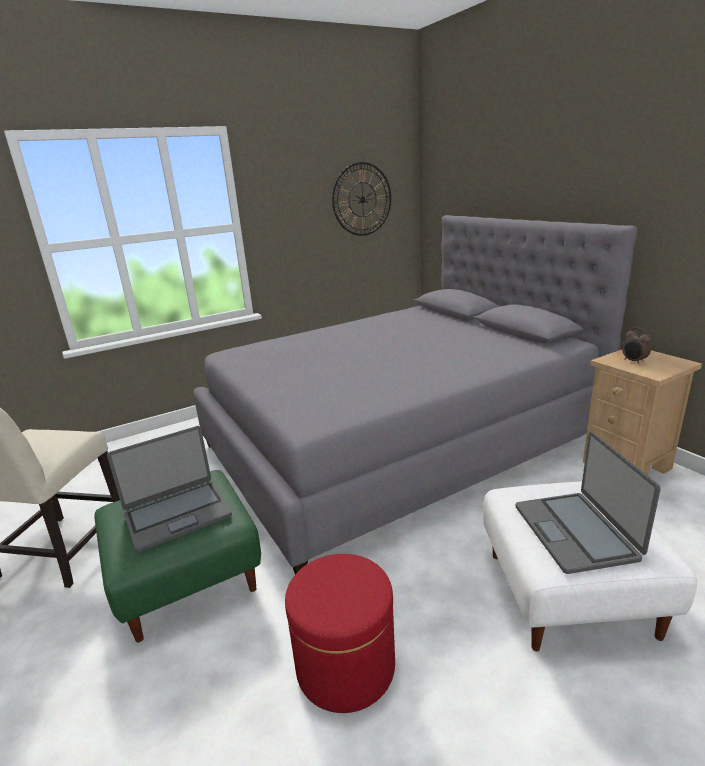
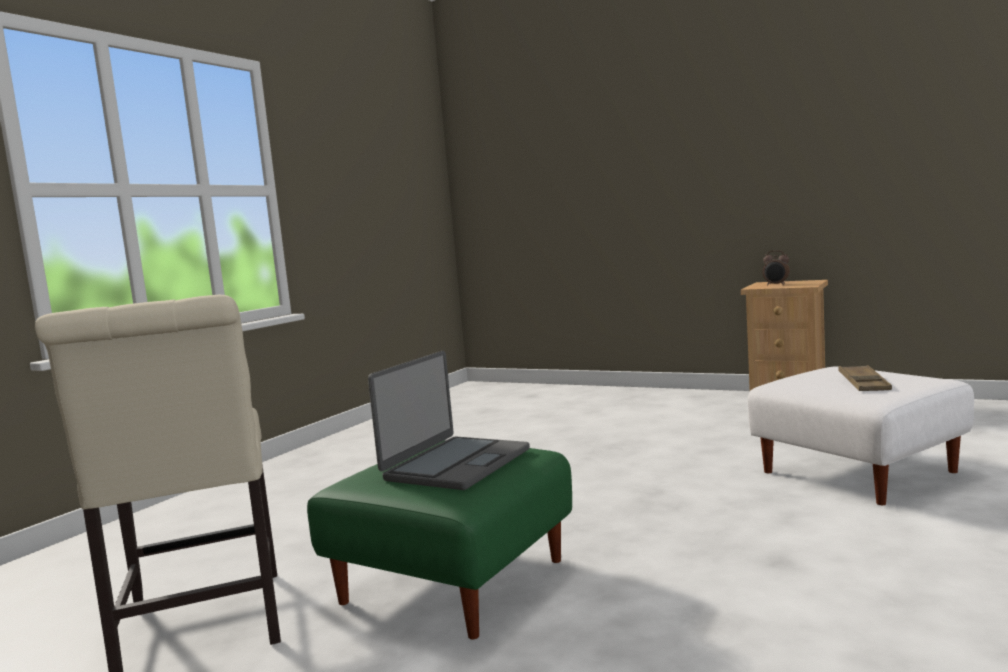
camera: 30 degrees left, 15 degrees down
grey bed [194,215,637,574] -> none
red ottoman [285,554,395,713] -> none
wall clock [332,162,391,236] -> none
laptop [516,432,661,574] -> brown tray [838,365,892,391]

